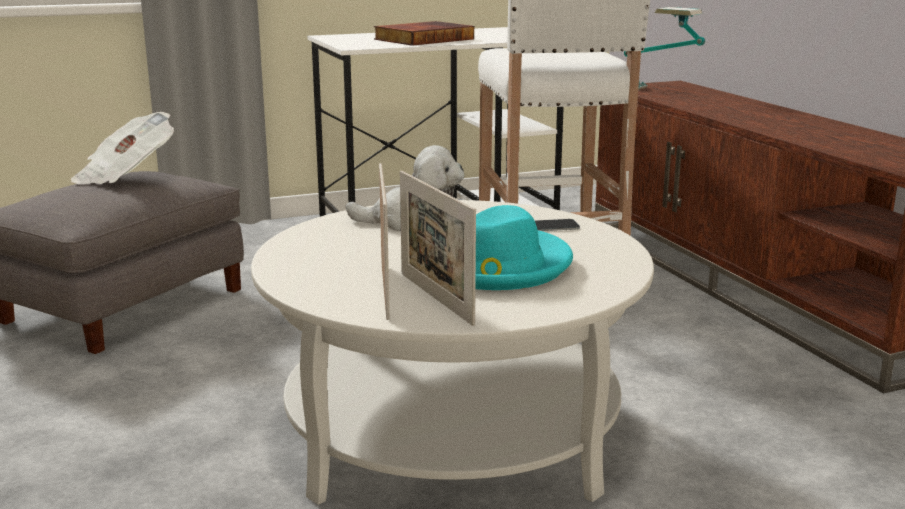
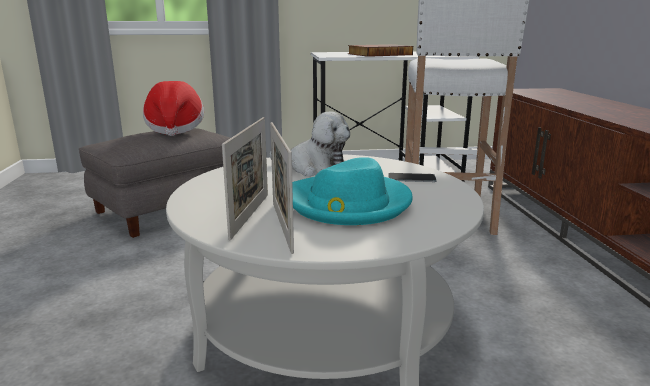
camera: 15 degrees right, 0 degrees up
newspaper [71,112,174,184] -> hat [143,81,204,136]
table lamp [624,7,705,90] -> none

